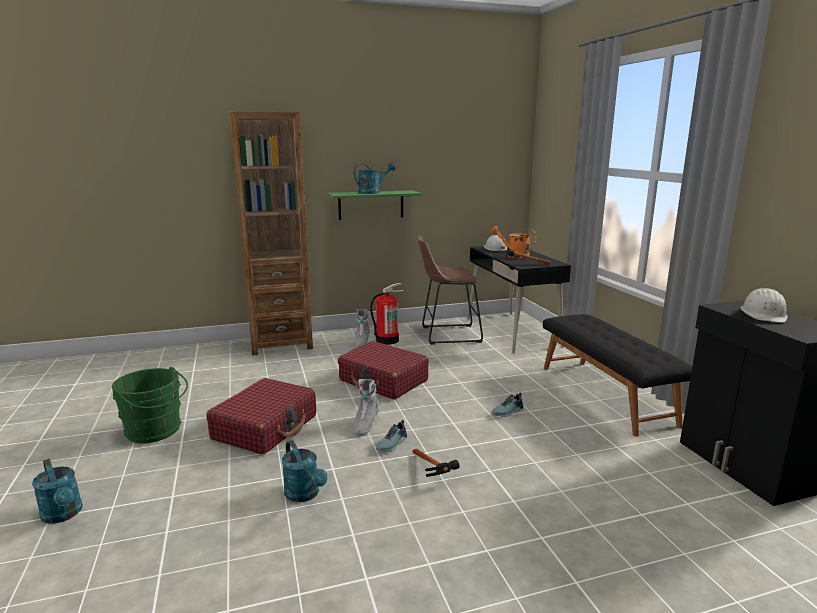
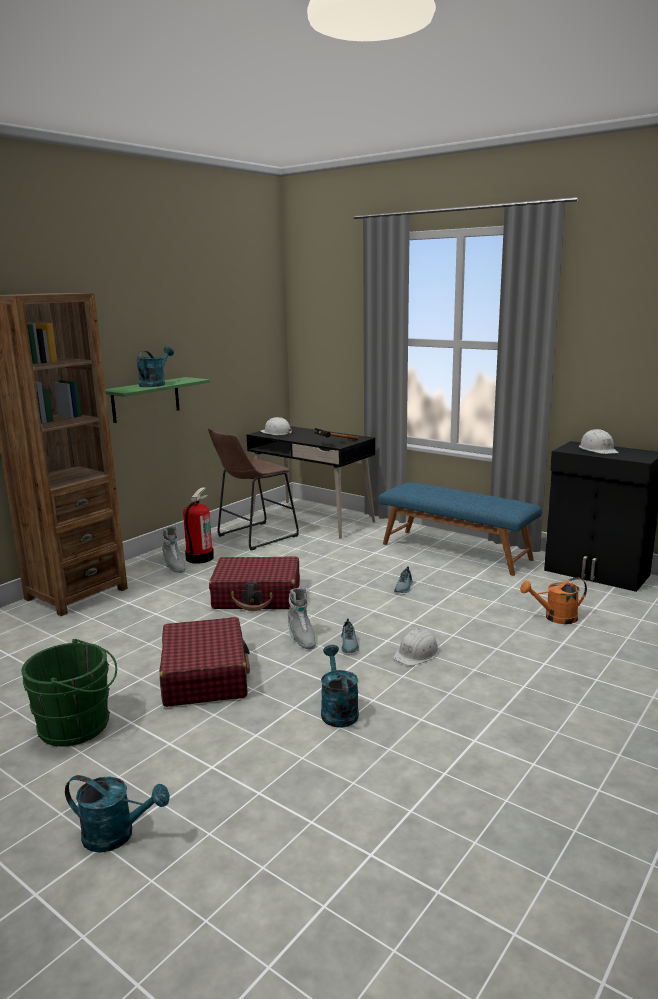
camera: 35 degrees left, 0 degrees up
turquoise watering can [282,440,327,502] -> turquoise watering can turned 120 degrees counterclockwise [321,645,359,728]
hammer [412,449,460,477] -> white hard hat [393,628,439,666]
orange watering can [491,226,536,259] -> orange watering can moved to [520,578,587,624]
black bench [543,314,692,436] -> blue bench [378,482,542,576]

